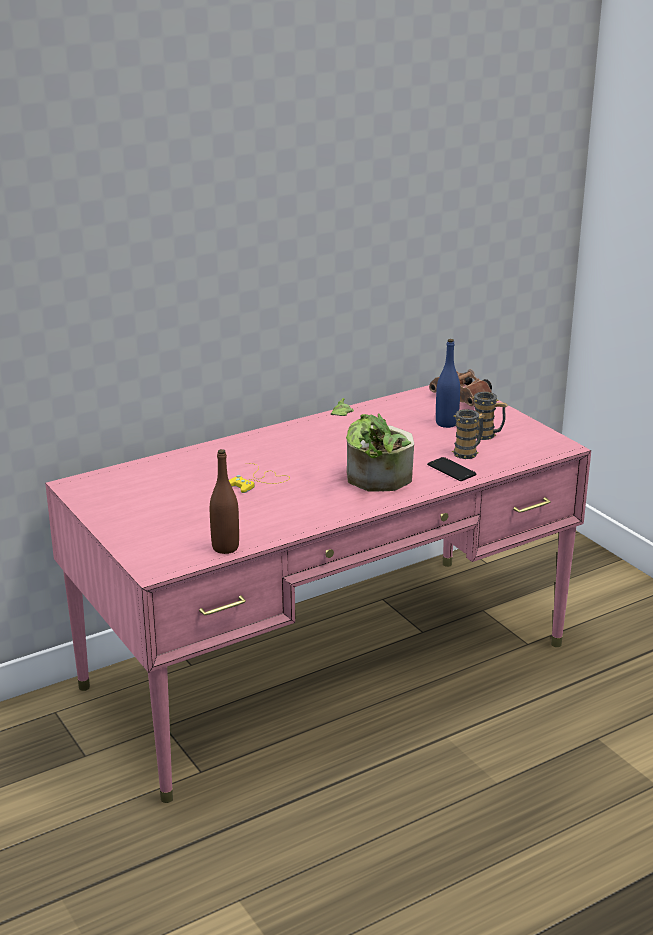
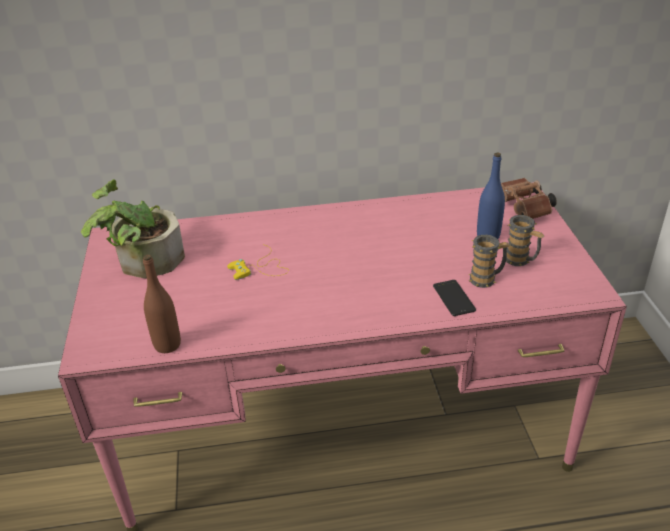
camera: 25 degrees right, 10 degrees up
potted plant [331,398,414,492] -> potted plant moved to [81,179,185,278]

